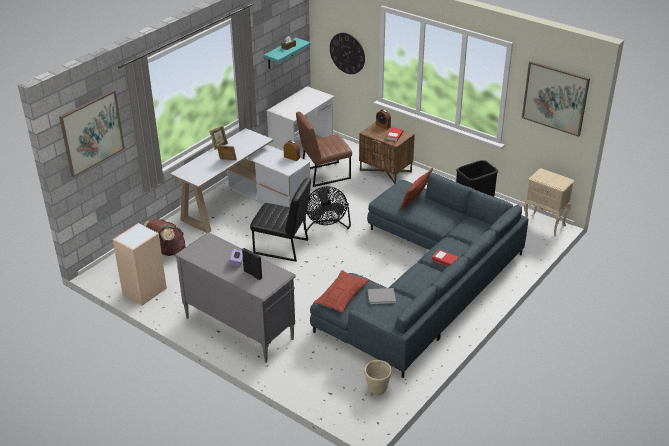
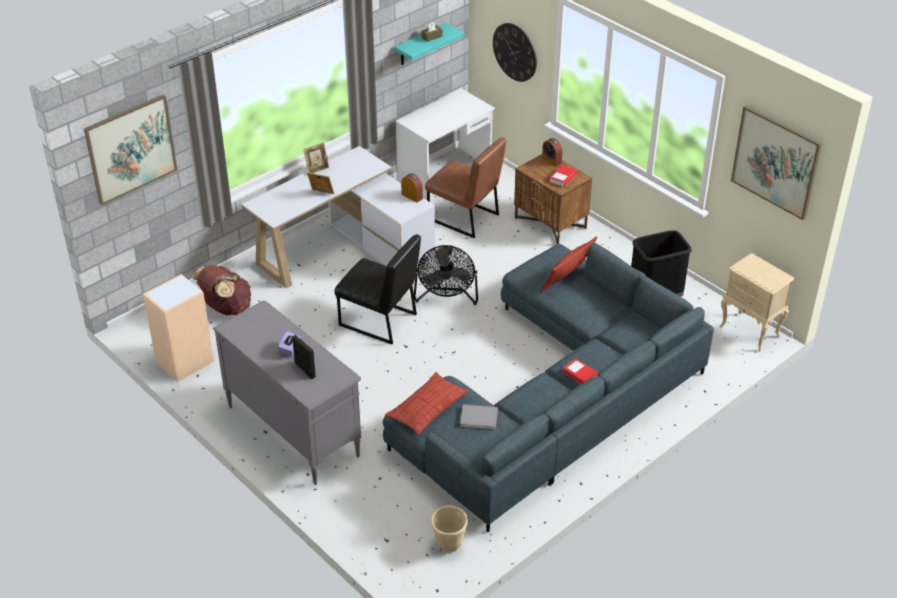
camera: 10 degrees right, 5 degrees up
brown chair [296,112,352,187] -> brown chair turned 135 degrees counterclockwise [425,137,506,238]

